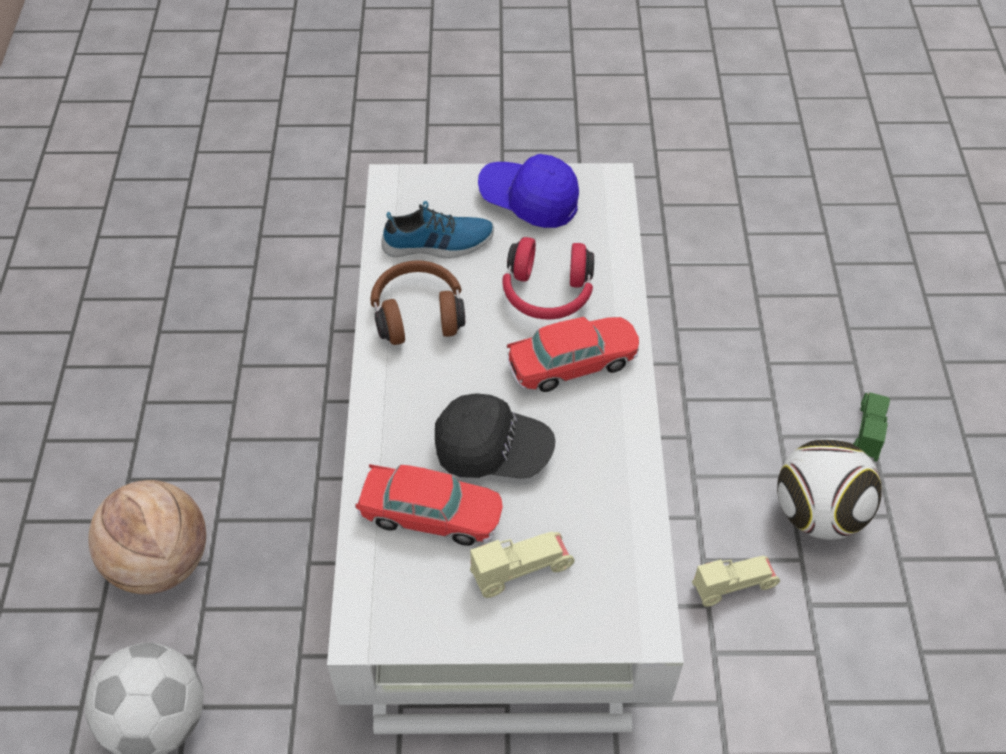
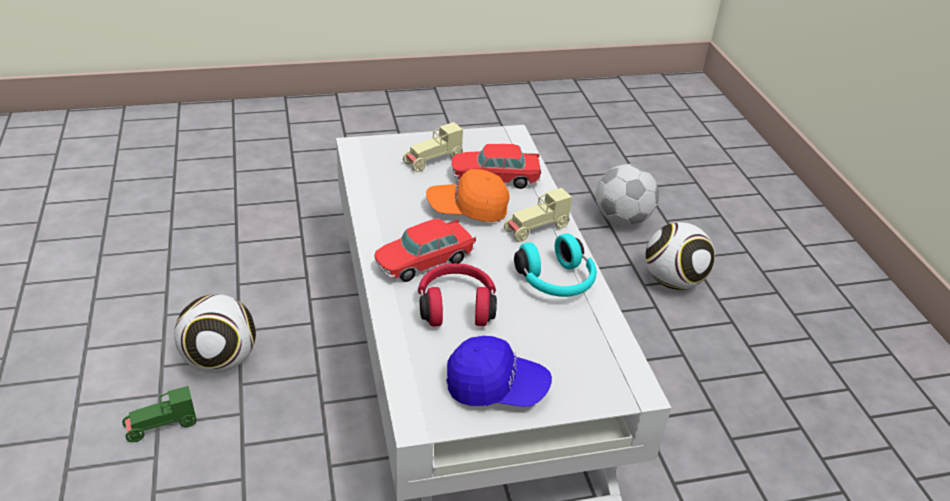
camera: 165 degrees right, 15 degrees down
basketball [88,480,206,594] -> football [646,222,715,290]
brown headphones [370,260,465,345] -> turquoise headphones [514,233,597,297]
shoe [381,201,494,258] -> none
black cap [435,393,555,479] -> orange cap [426,169,509,222]
beige toy car [692,555,780,607] -> beige toy car moved to [504,188,572,242]
green toy car [853,392,890,462] -> green toy car turned 60 degrees clockwise [122,386,197,442]

